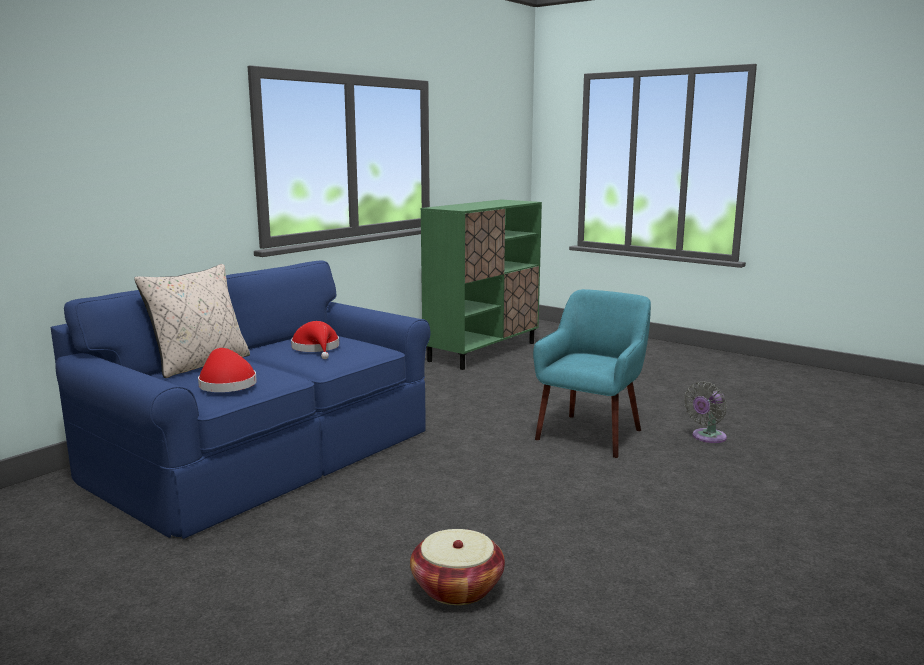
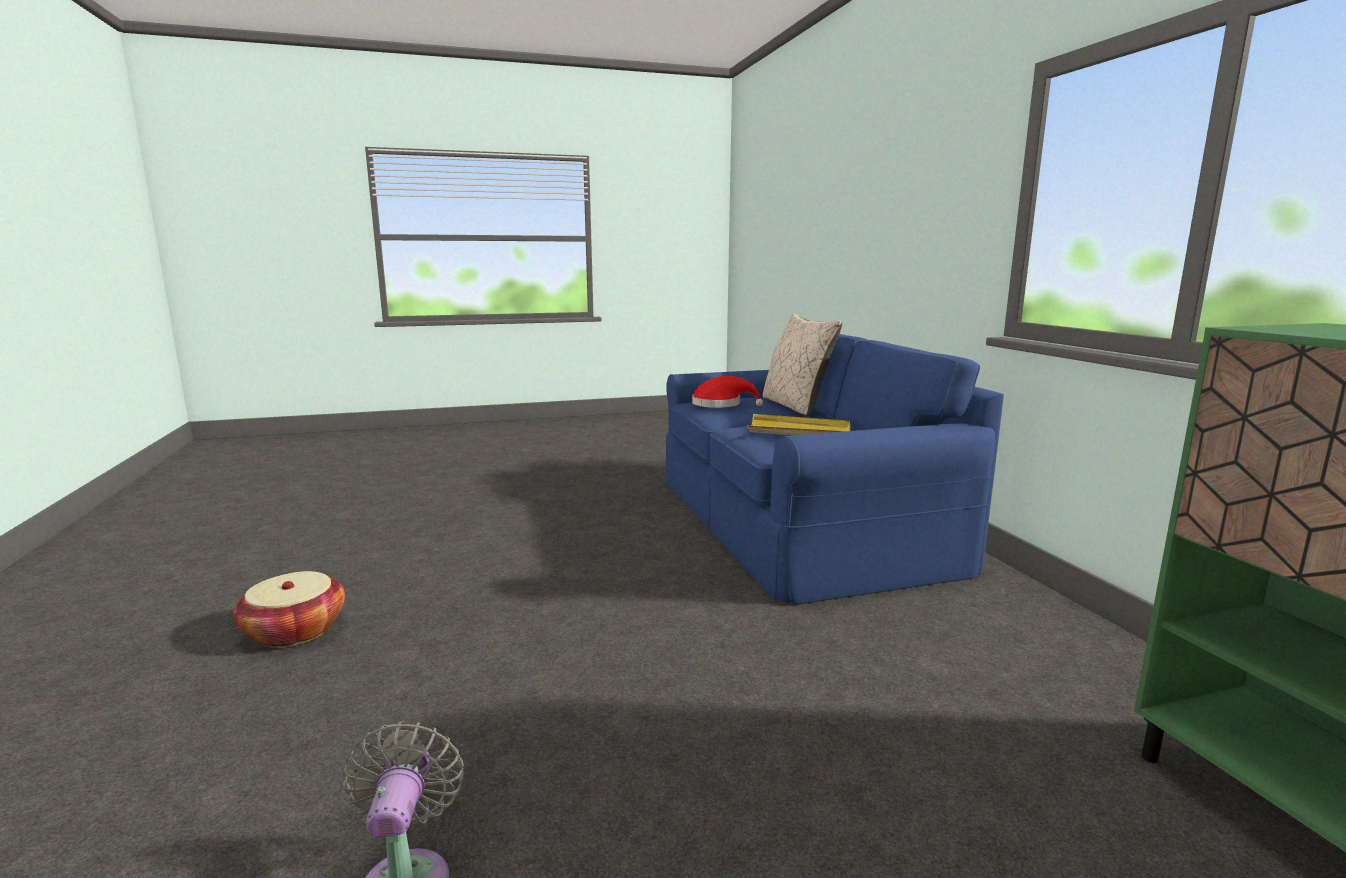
camera: 125 degrees right, 0 degrees up
red hat [291,321,339,359] -> yellow tray [747,414,851,435]
basket [410,529,505,605] -> basket moved to [233,571,345,648]
turquoise armchair [533,289,651,458] -> none

